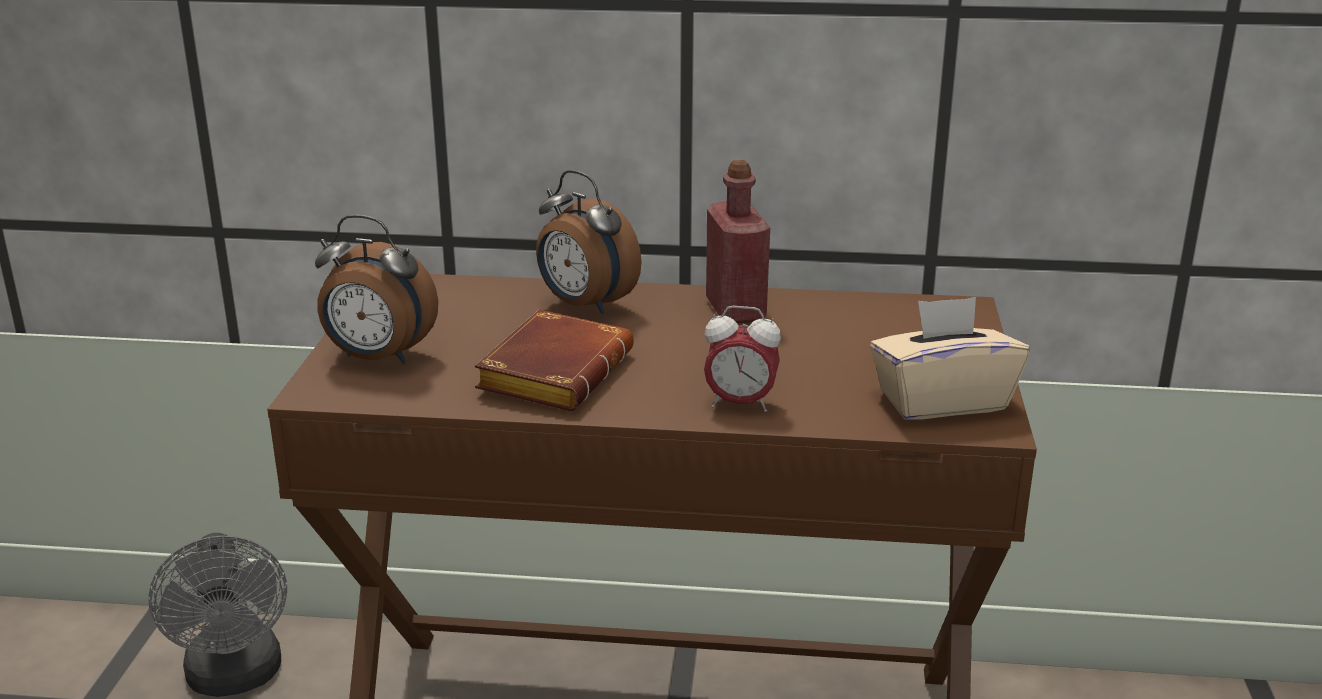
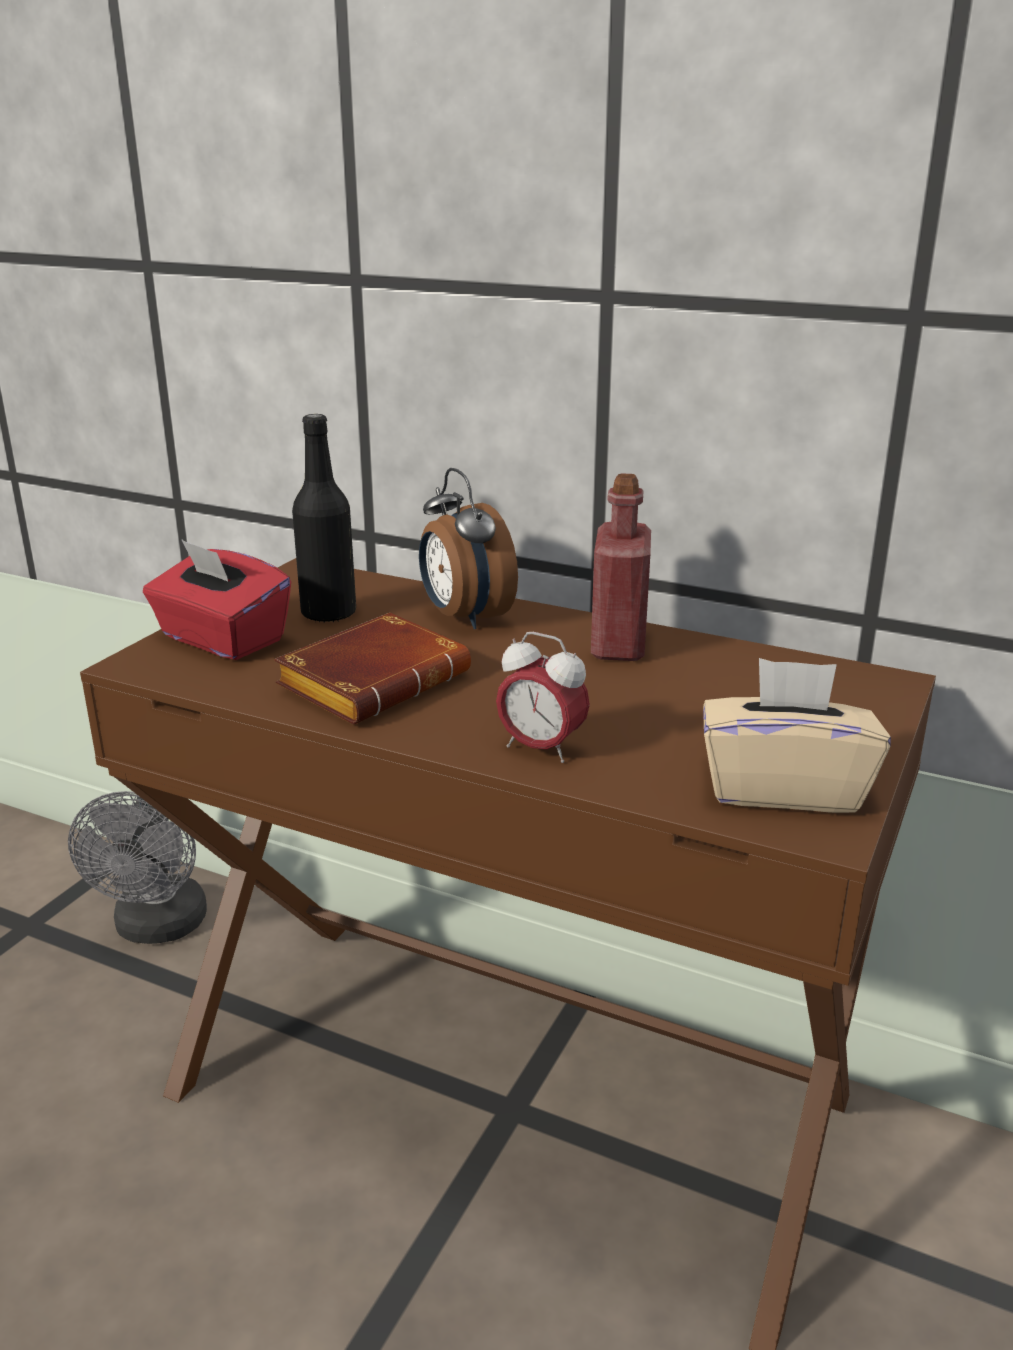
camera: 20 degrees right, 0 degrees up
alarm clock [315,215,438,364] -> red tissue box [143,539,291,660]
none -> black bottle [292,414,356,623]

